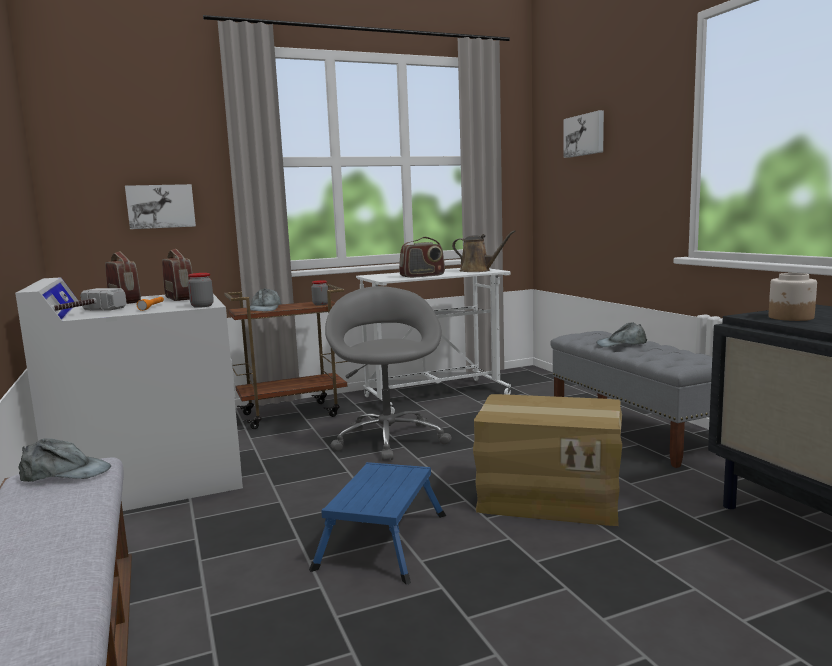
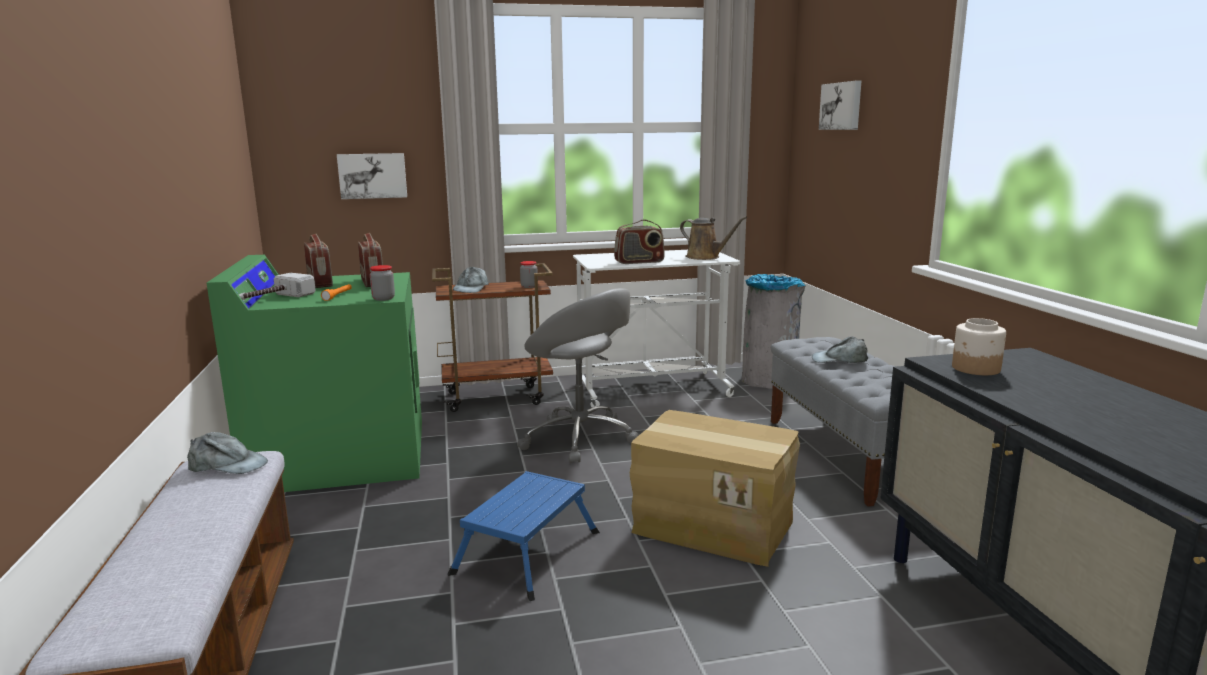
camera: 10 degrees right, 5 degrees up
white washing machine [15,277,243,511] -> green washing machine [207,255,422,492]
grey office chair [325,286,452,461] -> grey office chair turned 135 degrees clockwise [517,288,639,463]
none -> grey trash can [742,274,806,389]

